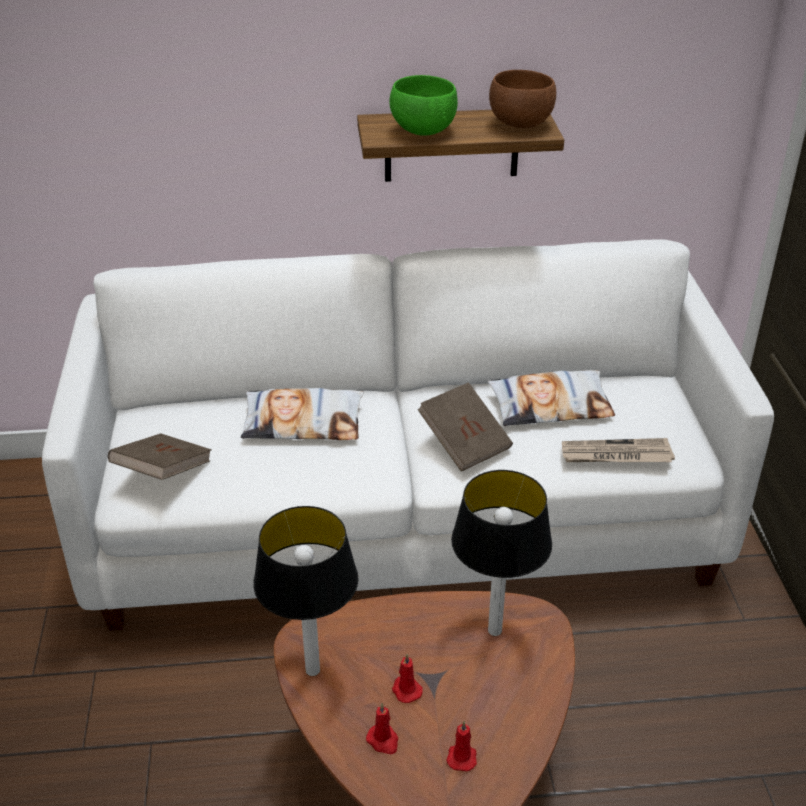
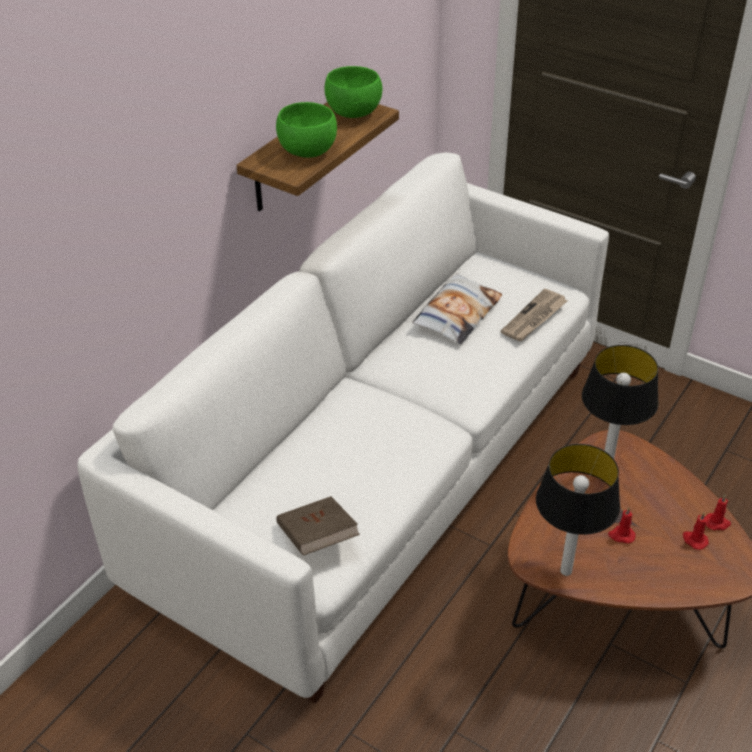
camera: 50 degrees left, 5 degrees up
pillow [241,388,364,440] -> none
red candle [366,703,399,754] -> red candle moved to [705,495,731,530]
brown book [418,382,513,472] -> none
brown bowl [489,70,556,129] -> green bowl [325,66,382,118]

